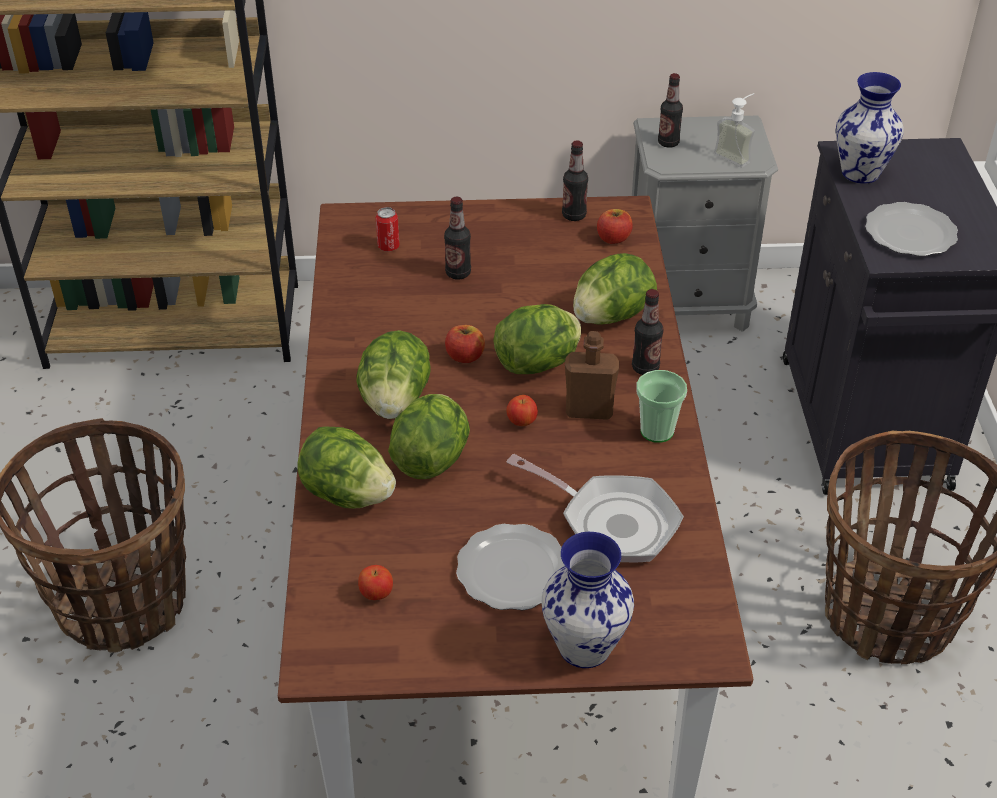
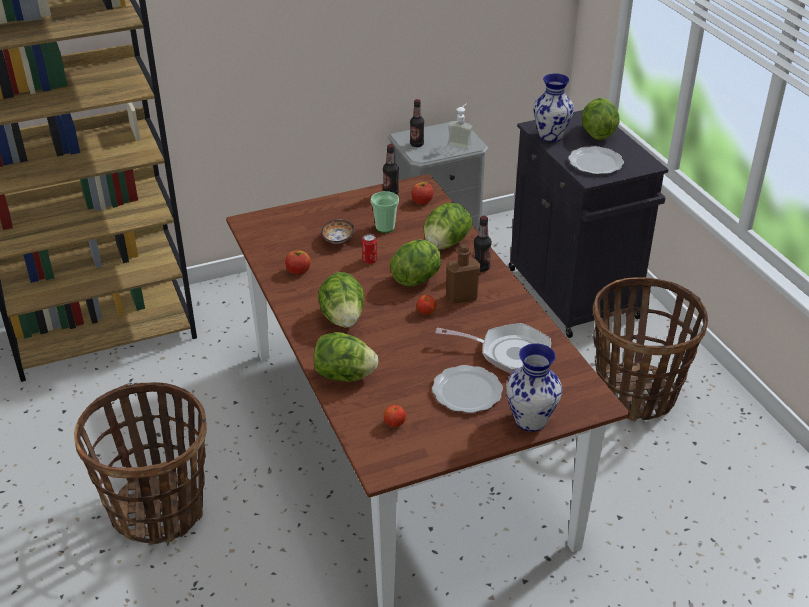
camera: 20 degrees left, 5 degrees down
can [376,207,399,251] -> can moved to [362,234,377,264]
lettuce [388,394,470,479] -> lettuce moved to [582,98,620,140]
bottle [444,197,471,280] -> bowl [321,220,354,244]
apple [445,325,485,363] -> apple moved to [285,251,310,275]
cup [636,370,687,443] -> cup moved to [371,191,399,233]

